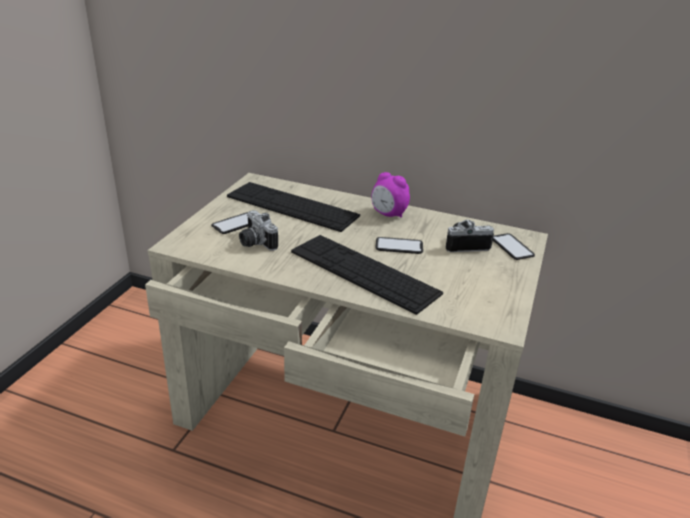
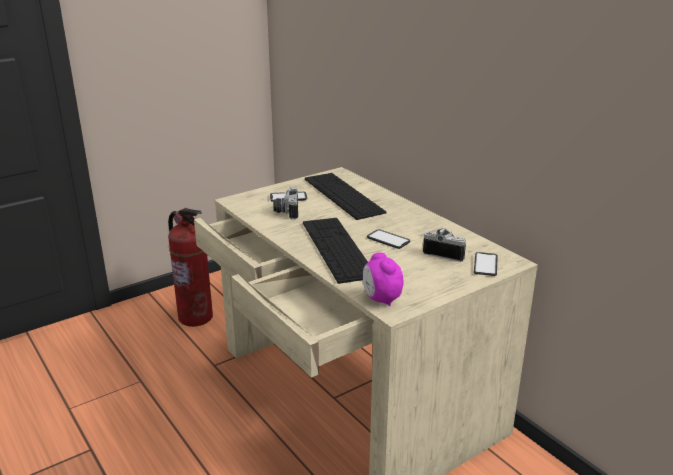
camera: 35 degrees right, 5 degrees down
alarm clock [372,172,410,217] -> alarm clock moved to [363,252,403,306]
none -> fire extinguisher [168,208,213,327]

